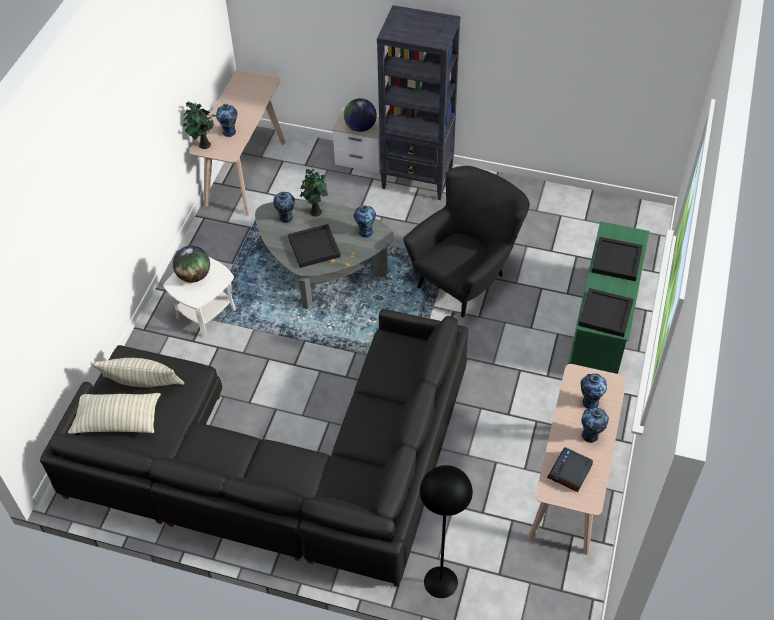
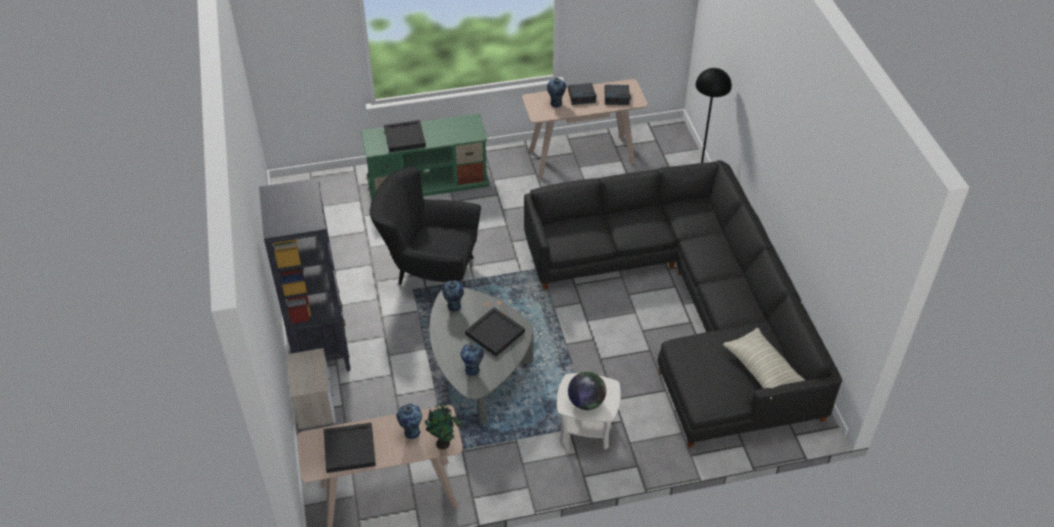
camera: 120 degrees left, 5 degrees down
pillow [91,358,184,387] -> none
potted plant [300,165,328,217] -> none
globe [344,98,377,132] -> none
black tray [578,288,634,337] -> black tray moved to [324,423,376,473]
vase [581,407,609,443] -> alarm clock [568,83,597,105]

